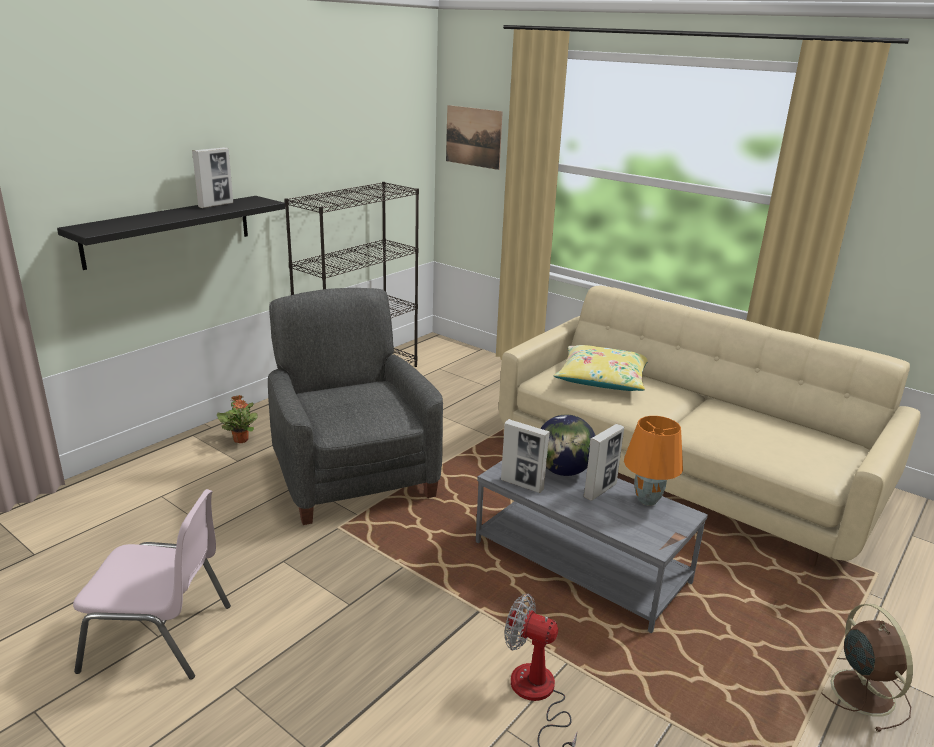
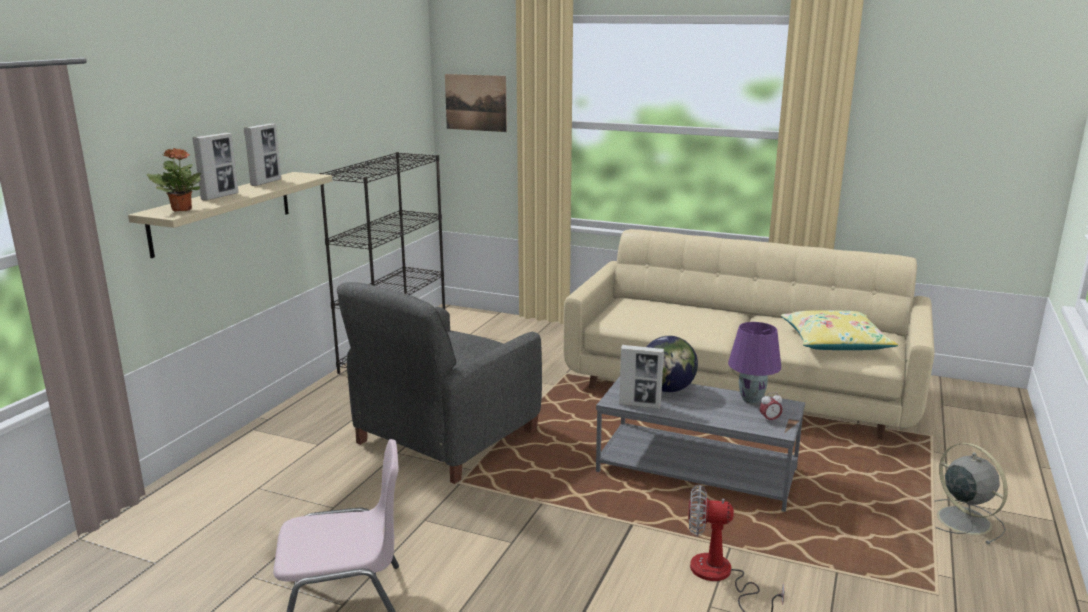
camera: 15 degrees left, 5 degrees down
black shelf [57,196,285,270] -> beige shelf [128,172,332,258]
potted plant [217,395,258,443] -> potted plant moved to [147,148,202,211]
grey armchair [268,288,443,525] -> grey armchair turned 105 degrees counterclockwise [337,282,542,484]
yellow pillow [554,345,648,391] -> yellow pillow moved to [781,311,898,350]
picture frame [584,424,624,500] -> picture frame moved to [192,133,238,201]
orange table lamp [624,416,683,506] -> purple table lamp [728,322,781,404]
brown fan [821,604,913,732] -> grey fan [934,443,1008,544]
none -> alarm clock [760,392,783,423]

